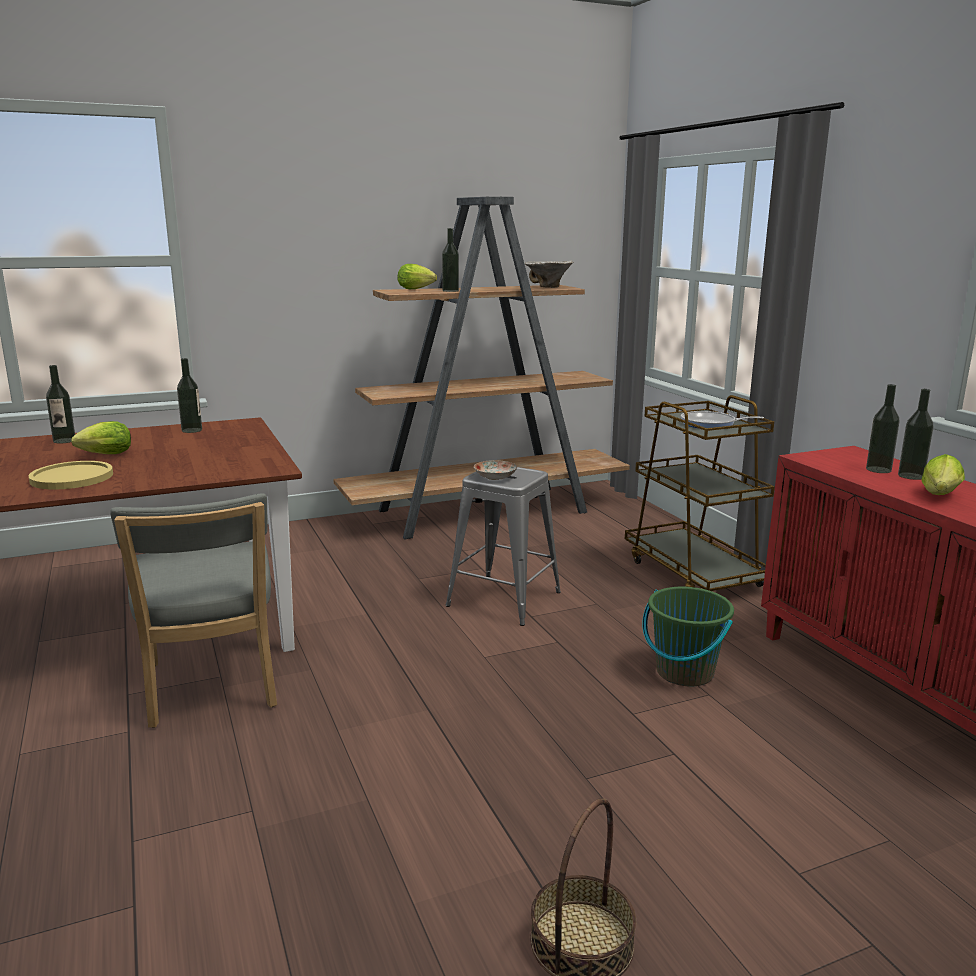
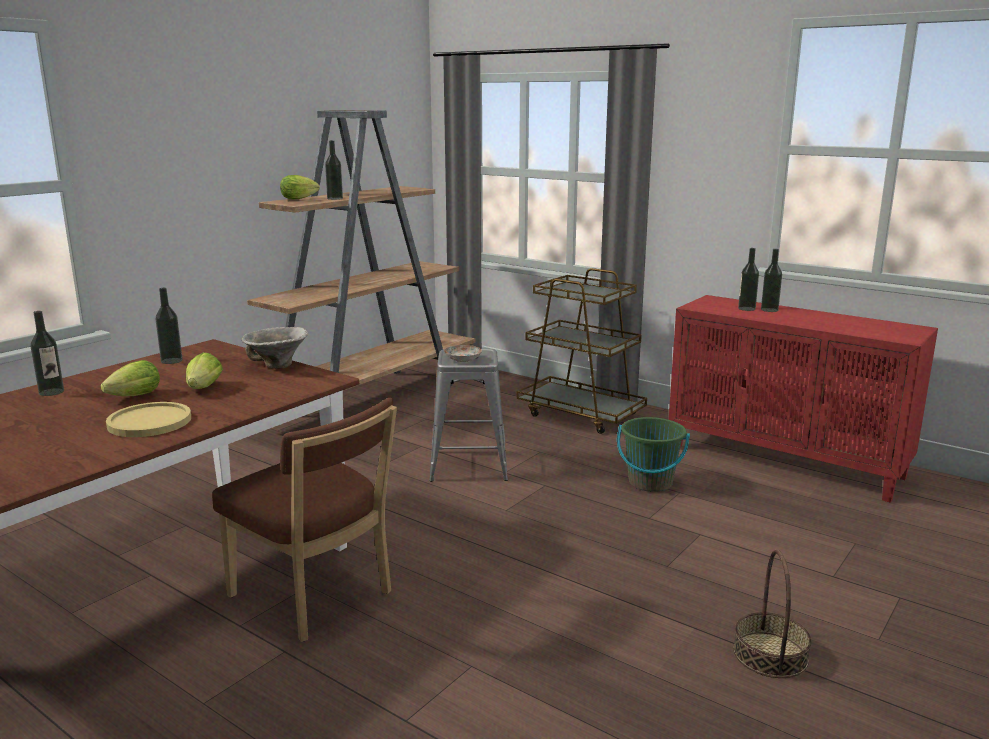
camera: 30 degrees left, 0 degrees up
grey chair [110,493,277,728] -> brown chair [212,398,397,642]
bowl [525,261,573,288] -> bowl moved to [241,327,308,369]
frying pan [681,411,764,428] -> none
lettuce [922,454,965,495] -> lettuce moved to [186,352,223,389]

